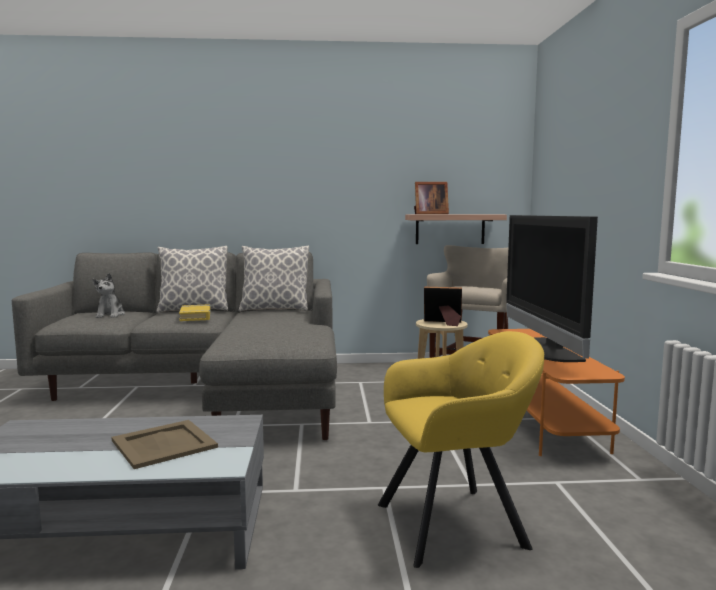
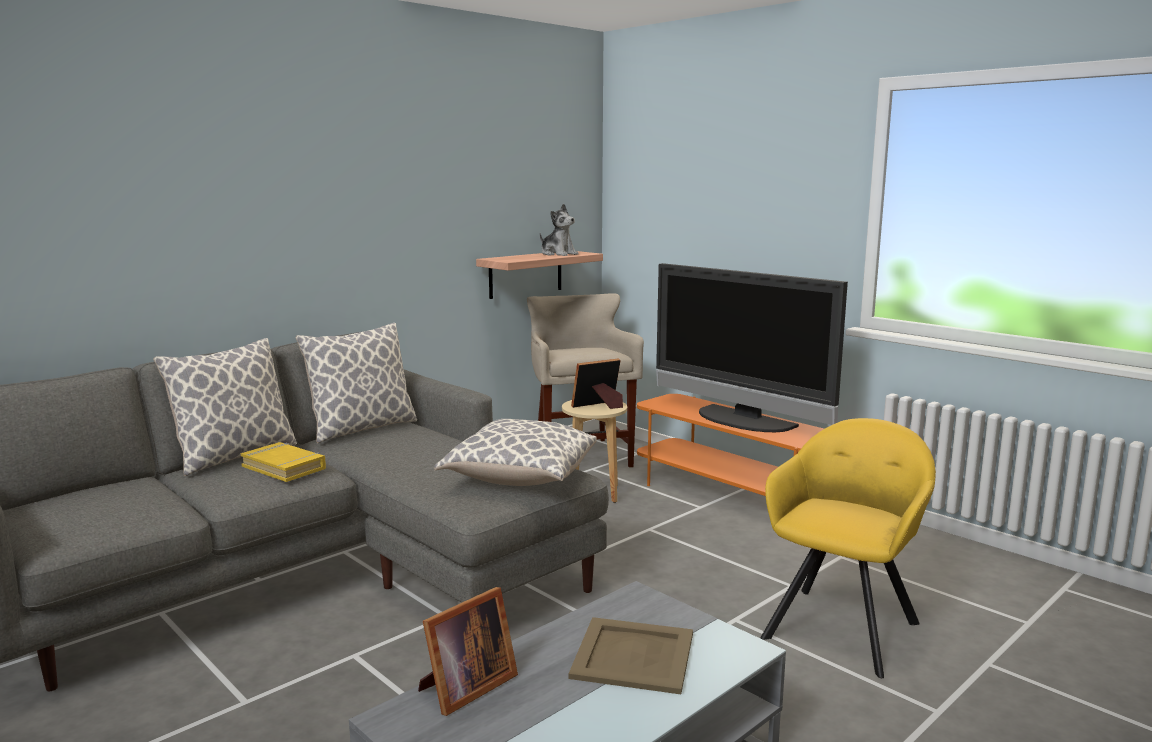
camera: 40 degrees left, 5 degrees up
plush toy [92,273,125,318] -> plush toy moved to [540,204,578,256]
picture frame [414,182,449,214] -> picture frame moved to [418,587,518,716]
none -> pillow [434,419,597,486]

